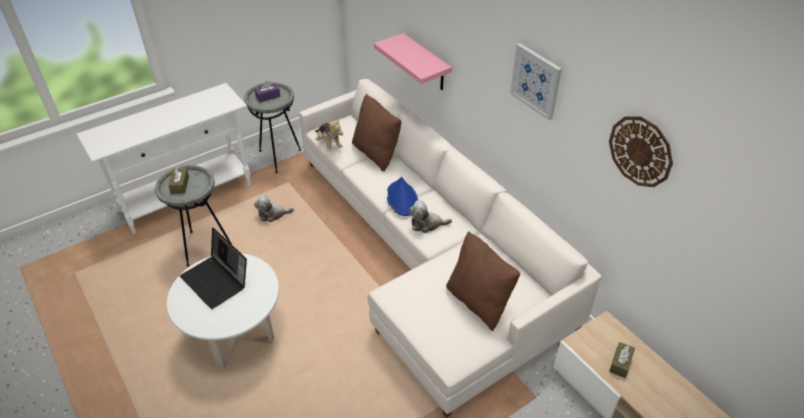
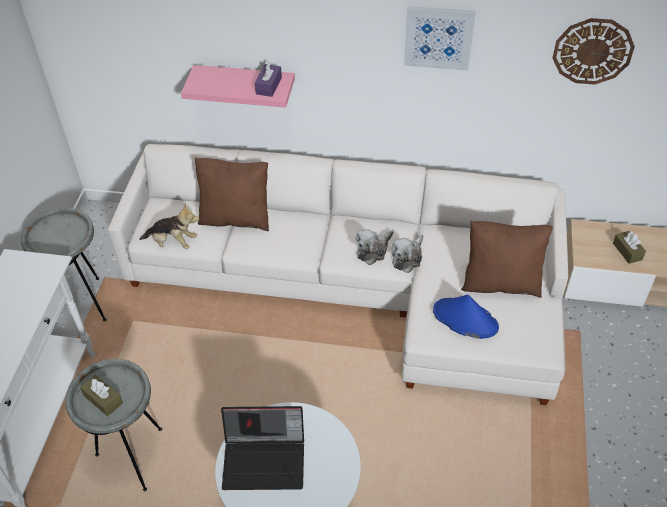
camera: 45 degrees left, 5 degrees up
purple tissue box [254,81,280,102] -> purple tissue box moved to [255,61,282,97]
plush toy [254,195,294,222] -> plush toy moved to [392,235,423,273]
blue hat [387,177,418,216] -> blue hat moved to [433,295,499,339]

